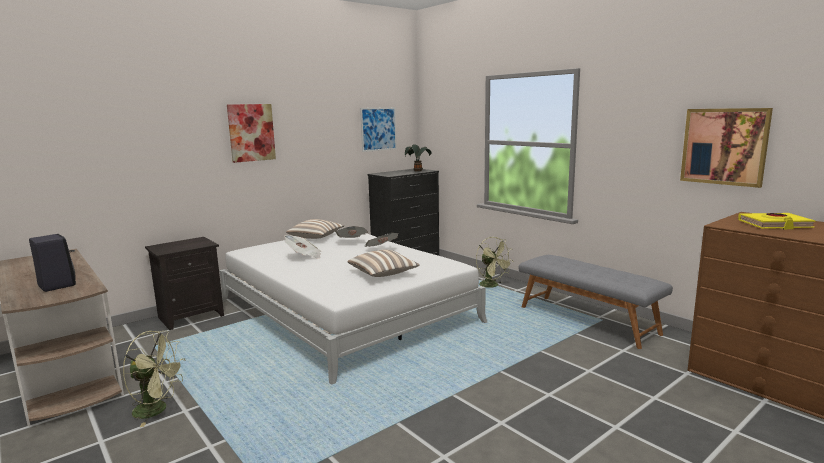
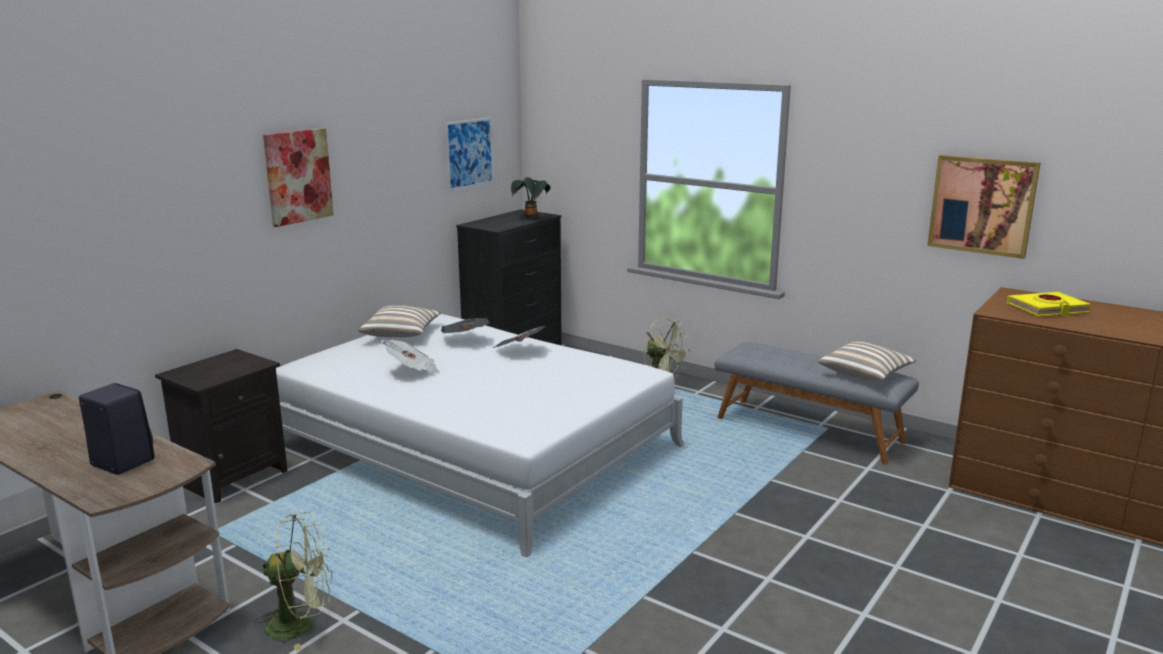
camera: 15 degrees left, 5 degrees up
pillow [348,249,420,277] -> pillow moved to [818,341,917,380]

